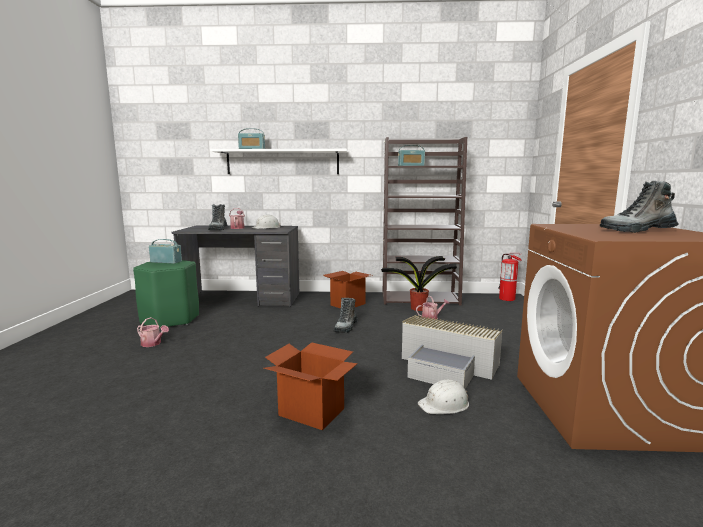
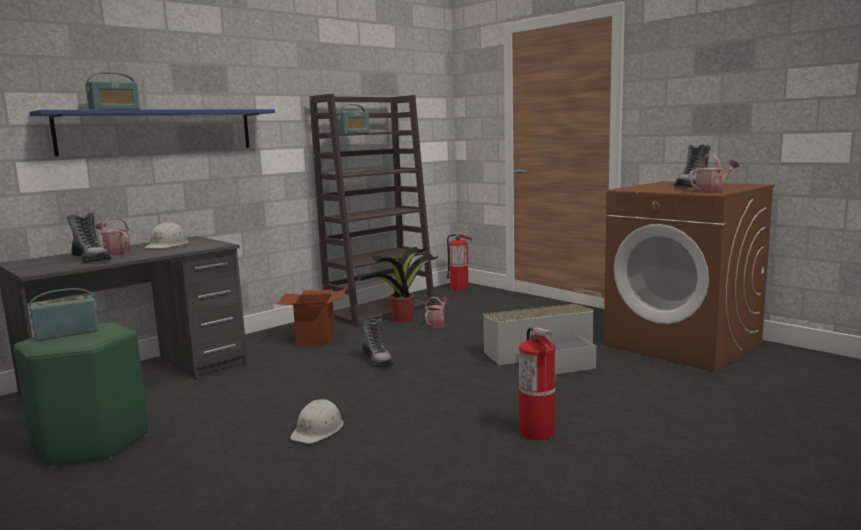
camera: 45 degrees left, 0 degrees up
watering can [137,317,169,347] -> watering can moved to [689,154,739,194]
white shelf [210,149,348,174] -> blue shelf [29,109,275,157]
cardboard box [264,342,358,430] -> fire extinguisher [519,327,556,440]
white hard hat [418,379,469,414] -> white hard hat moved to [290,399,344,443]

